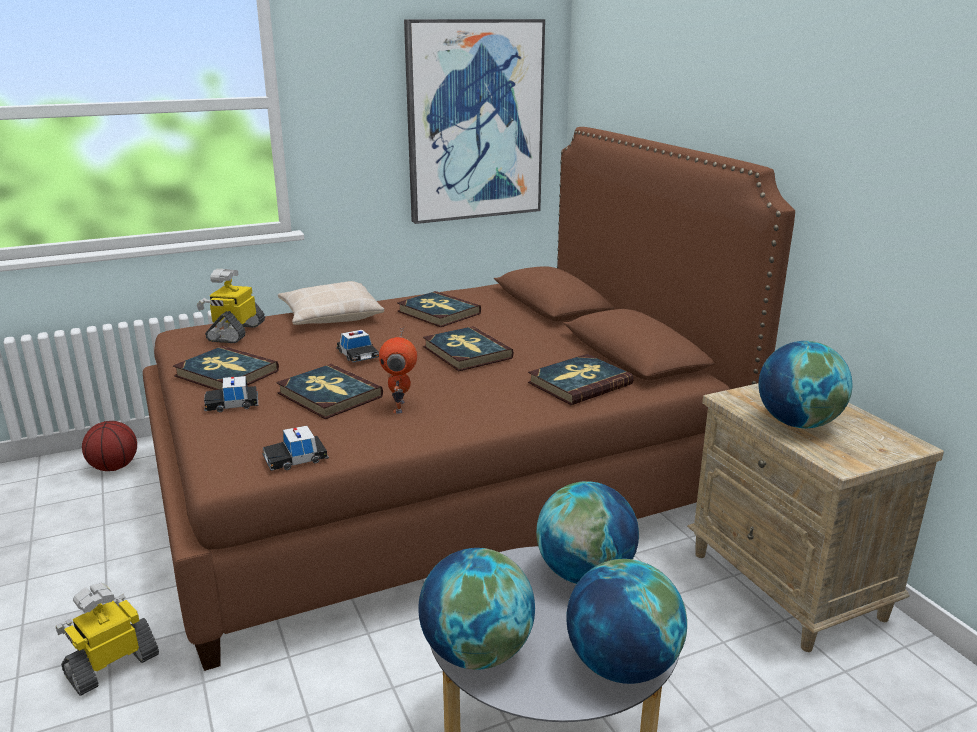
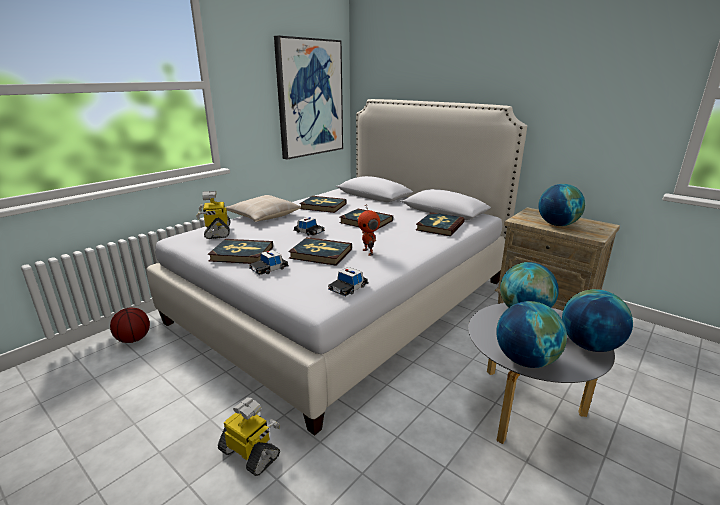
camera: 25 degrees left, 0 degrees up
toy robot [56,583,159,696] -> toy robot turned 105 degrees clockwise [218,397,280,476]
brown bed [143,127,795,671] -> white bed [147,99,527,436]

